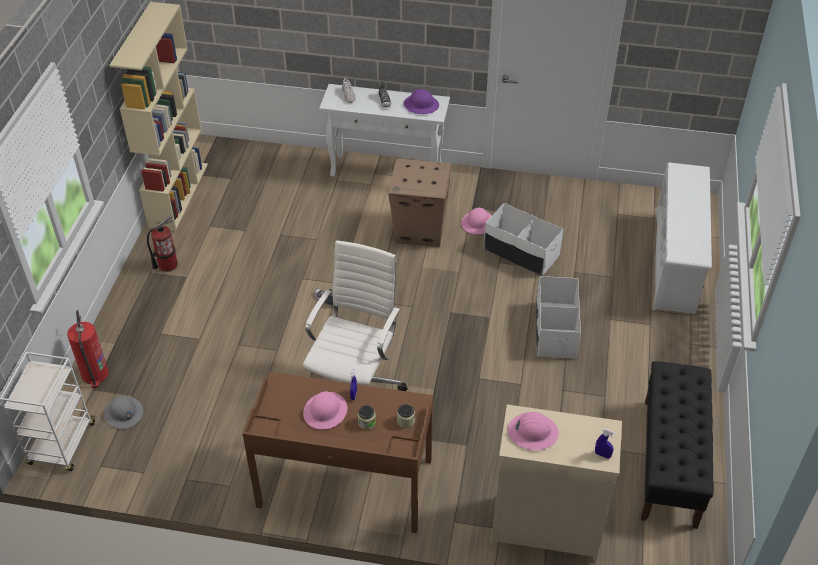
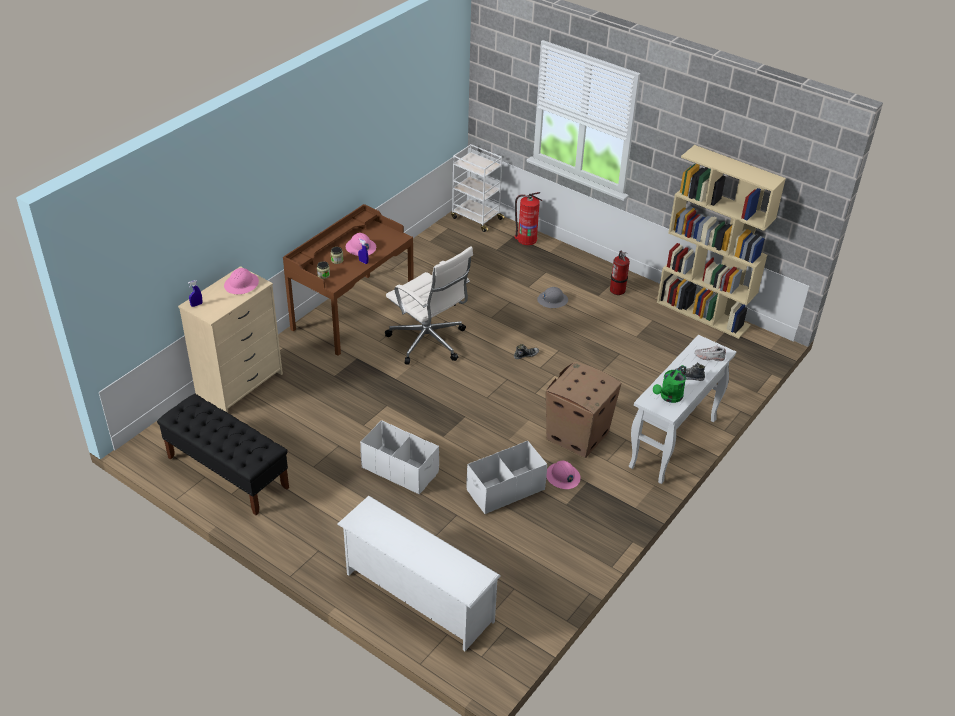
camera: 115 degrees right, 5 degrees down
grey hard hat [104,396,143,429] -> grey hard hat moved to [537,287,568,308]
purple hard hat [404,89,439,114] -> green watering can [653,365,686,403]

